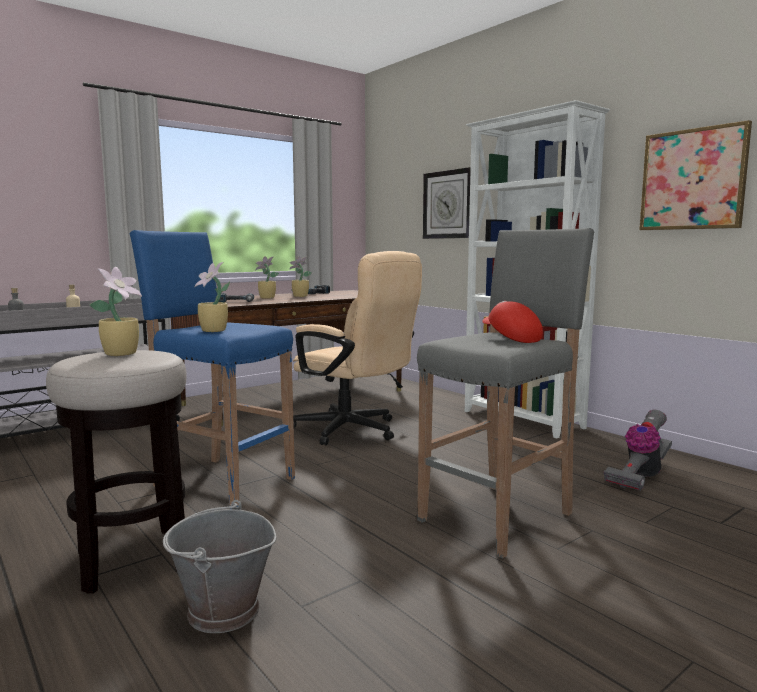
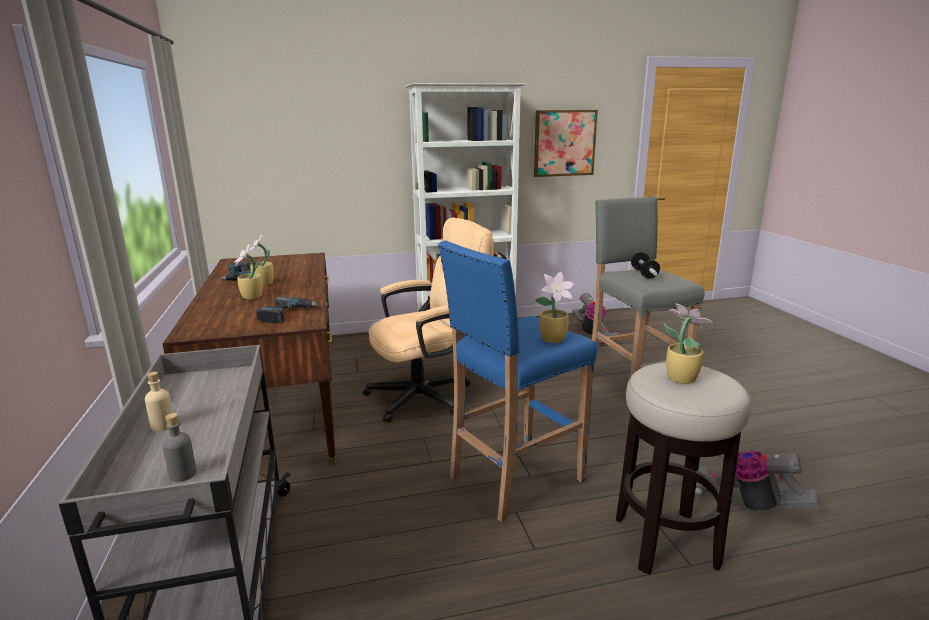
camera: 65 degrees left, 10 degrees up
grey bucket [163,500,276,633] -> vacuum cleaner [695,450,818,511]
wall clock [423,167,471,239] -> none
red cap [482,301,543,343] -> dumbbell [631,252,660,279]

